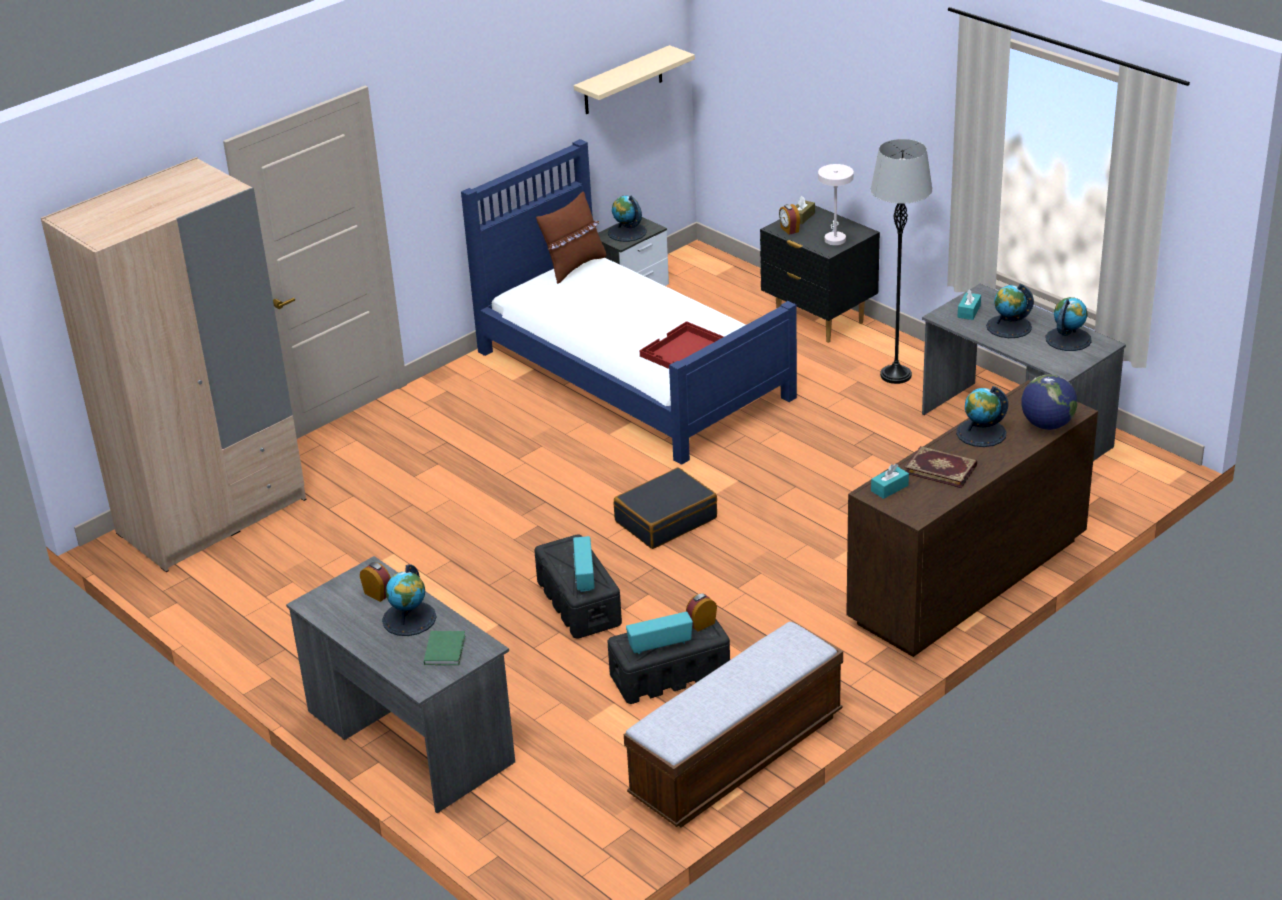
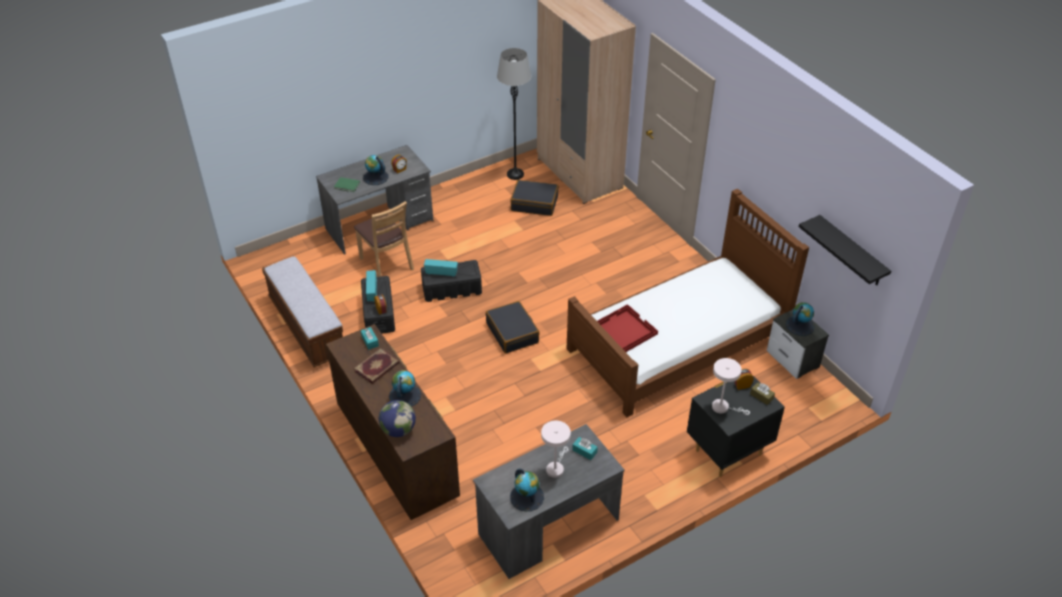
camera: 100 degrees right, 10 degrees up
blue bed [461,139,797,465] -> brown bed [567,189,809,417]
brown pillow [536,192,606,284] -> none
beige shelf [574,45,695,114] -> black shelf [799,215,891,285]
grey floor lamp [871,139,933,384] -> grey floor lamp moved to [497,48,531,180]
globe [986,284,1034,338] -> white table lamp [541,420,571,478]
none -> brown chair [354,201,414,277]
none -> black suitcase [510,180,559,216]

